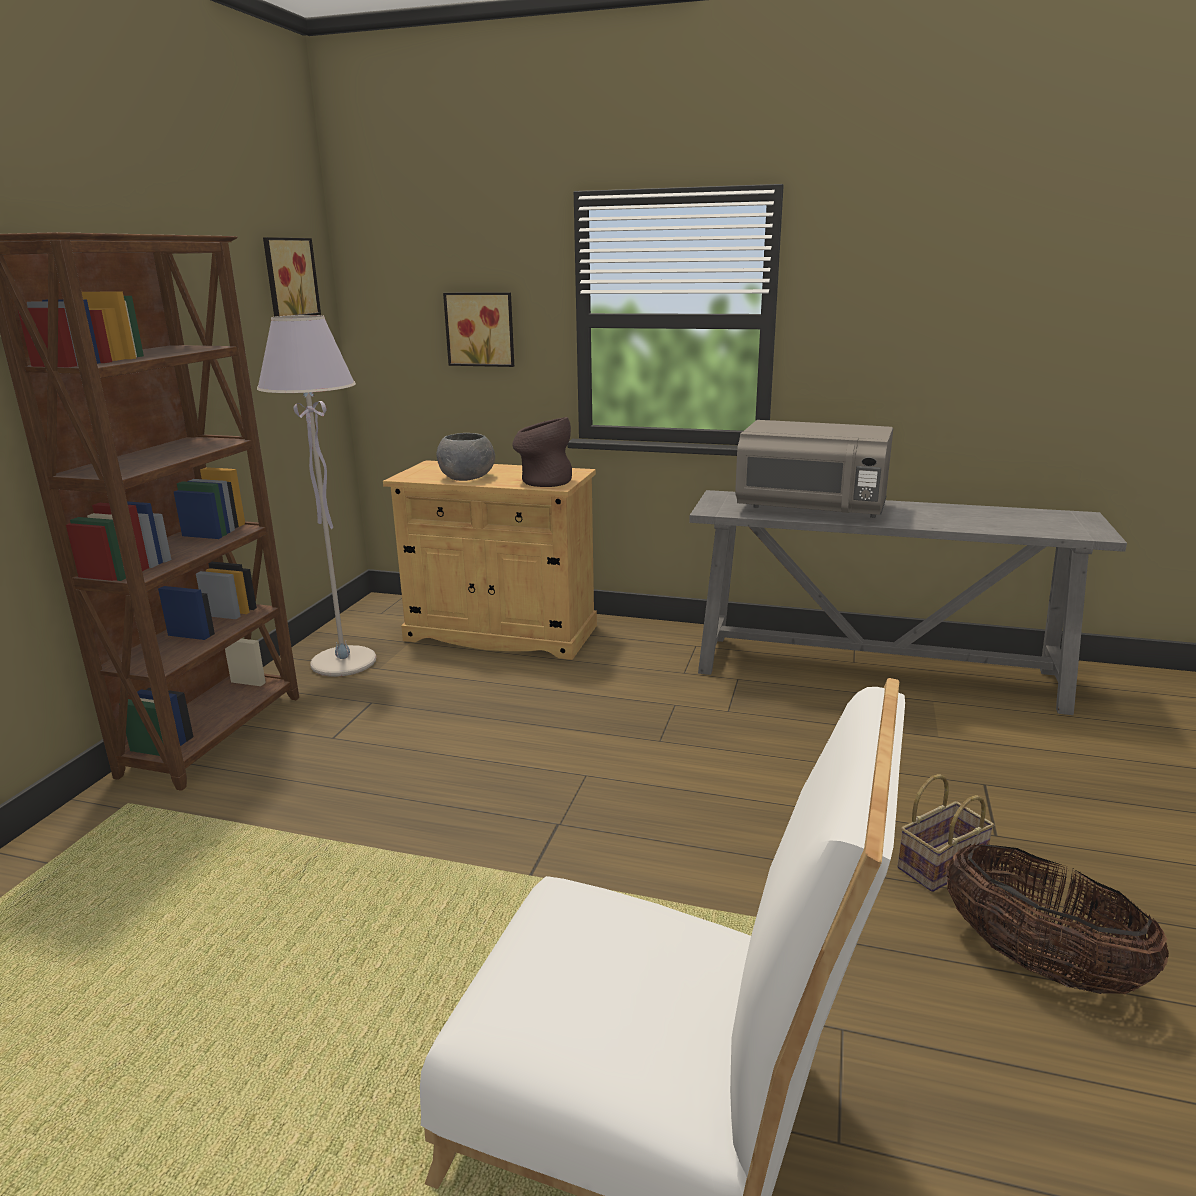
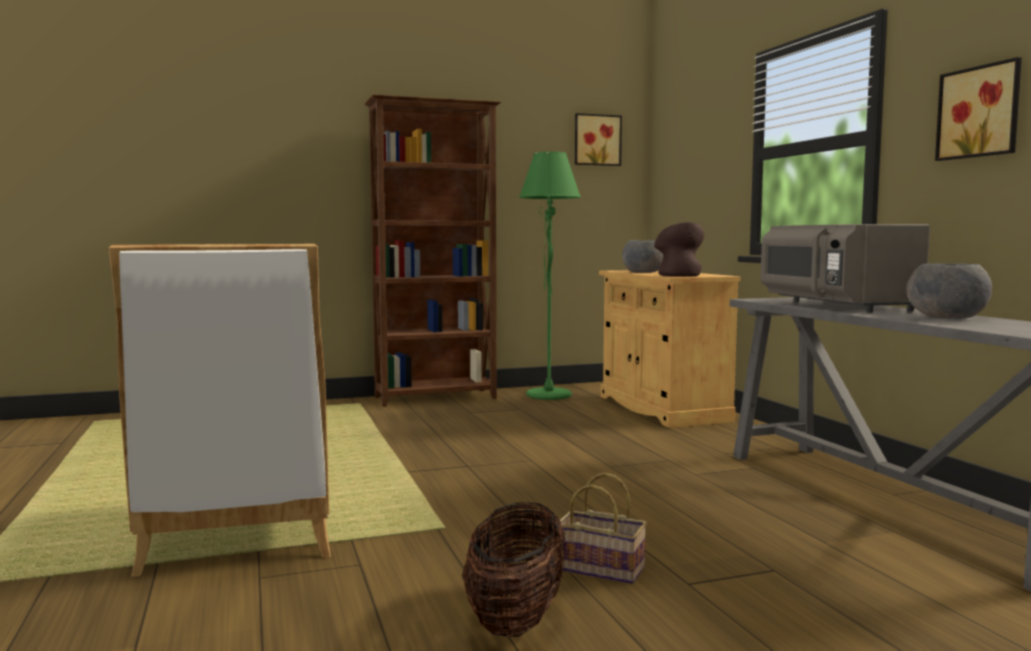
camera: 55 degrees right, 15 degrees down
grey floor lamp [257,315,376,677] -> green floor lamp [519,152,581,400]
picture [443,292,514,367] -> picture moved to [935,57,1022,161]
none -> grey bowl [906,263,992,319]

